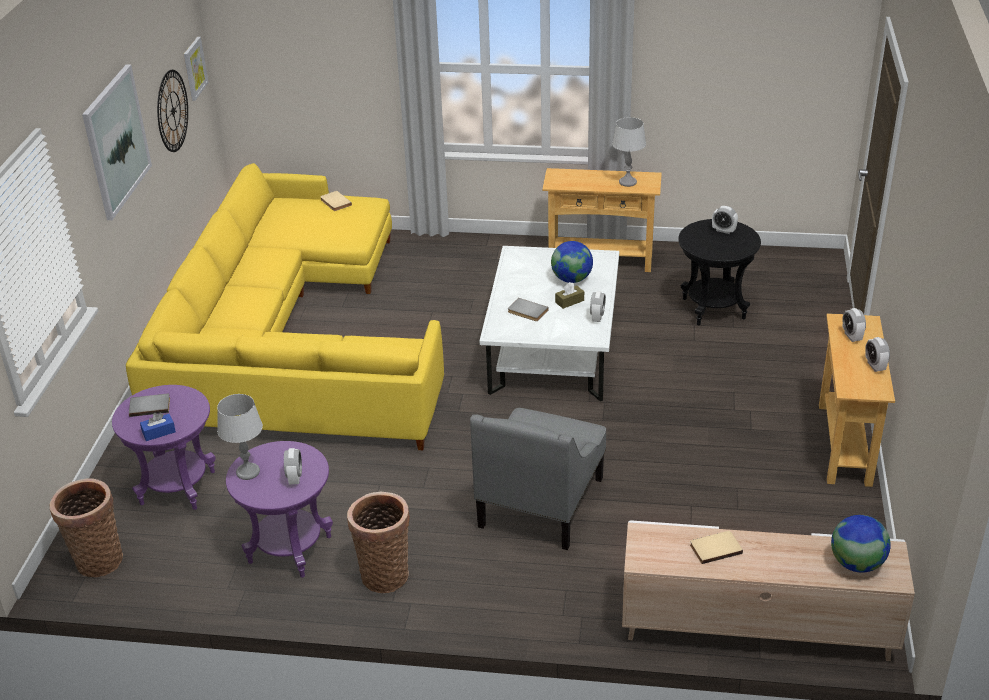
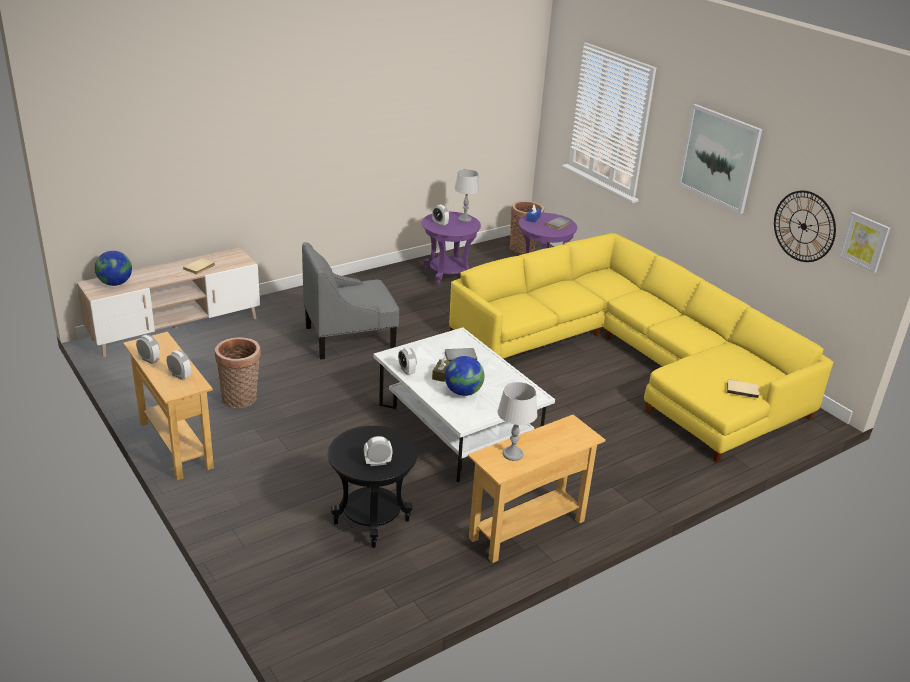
camera: 135 degrees right, 5 degrees down
basket [347,492,410,593] -> basket moved to [215,337,261,408]
grey armchair [470,408,606,550] -> grey armchair turned 90 degrees counterclockwise [302,242,399,359]

